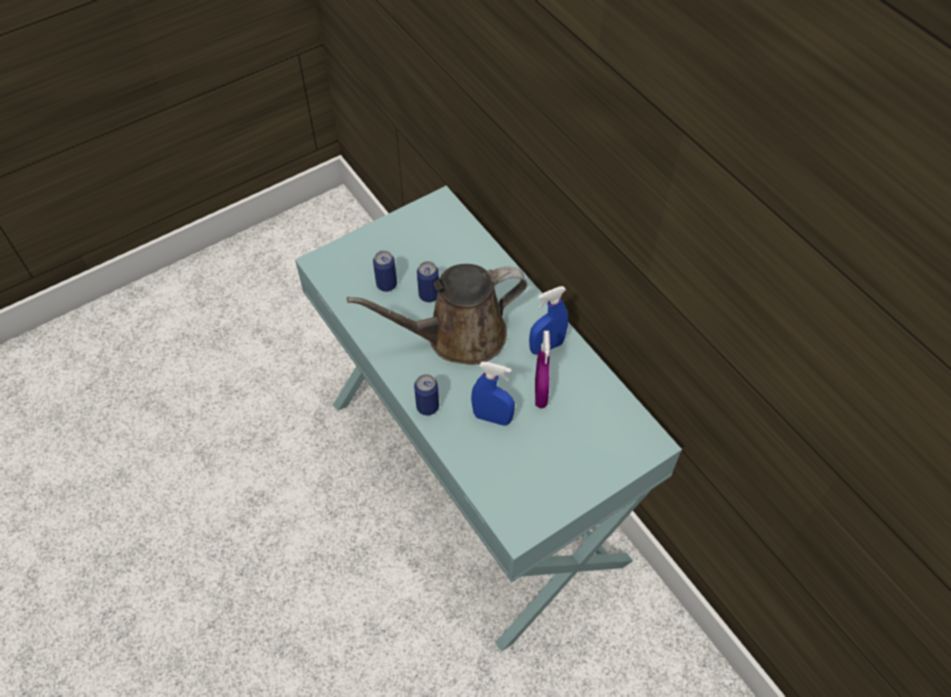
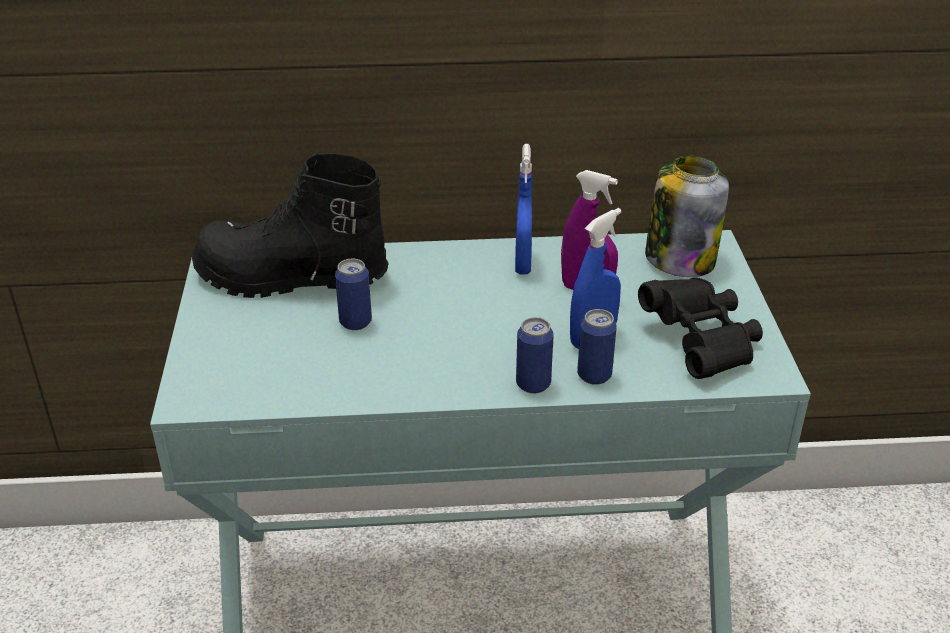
camera: 60 degrees left, 20 degrees down
brown watering can [347,264,527,365] -> none
can [373,250,397,292] -> can moved to [577,309,617,385]
none -> black boot [192,153,389,298]
none -> black binoculars [638,277,763,379]
none -> jar [645,156,729,277]

